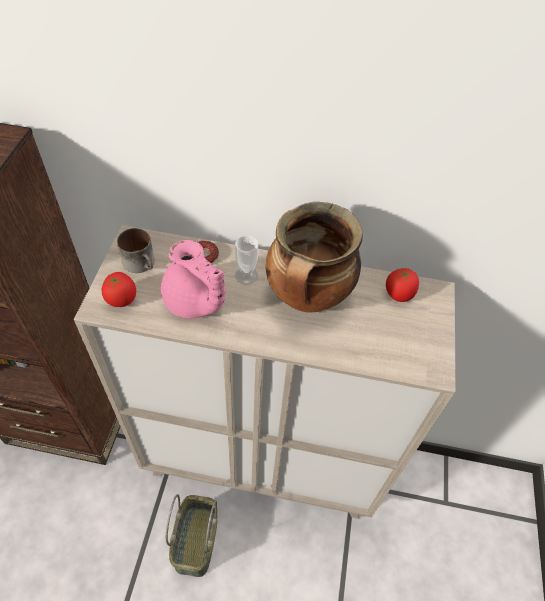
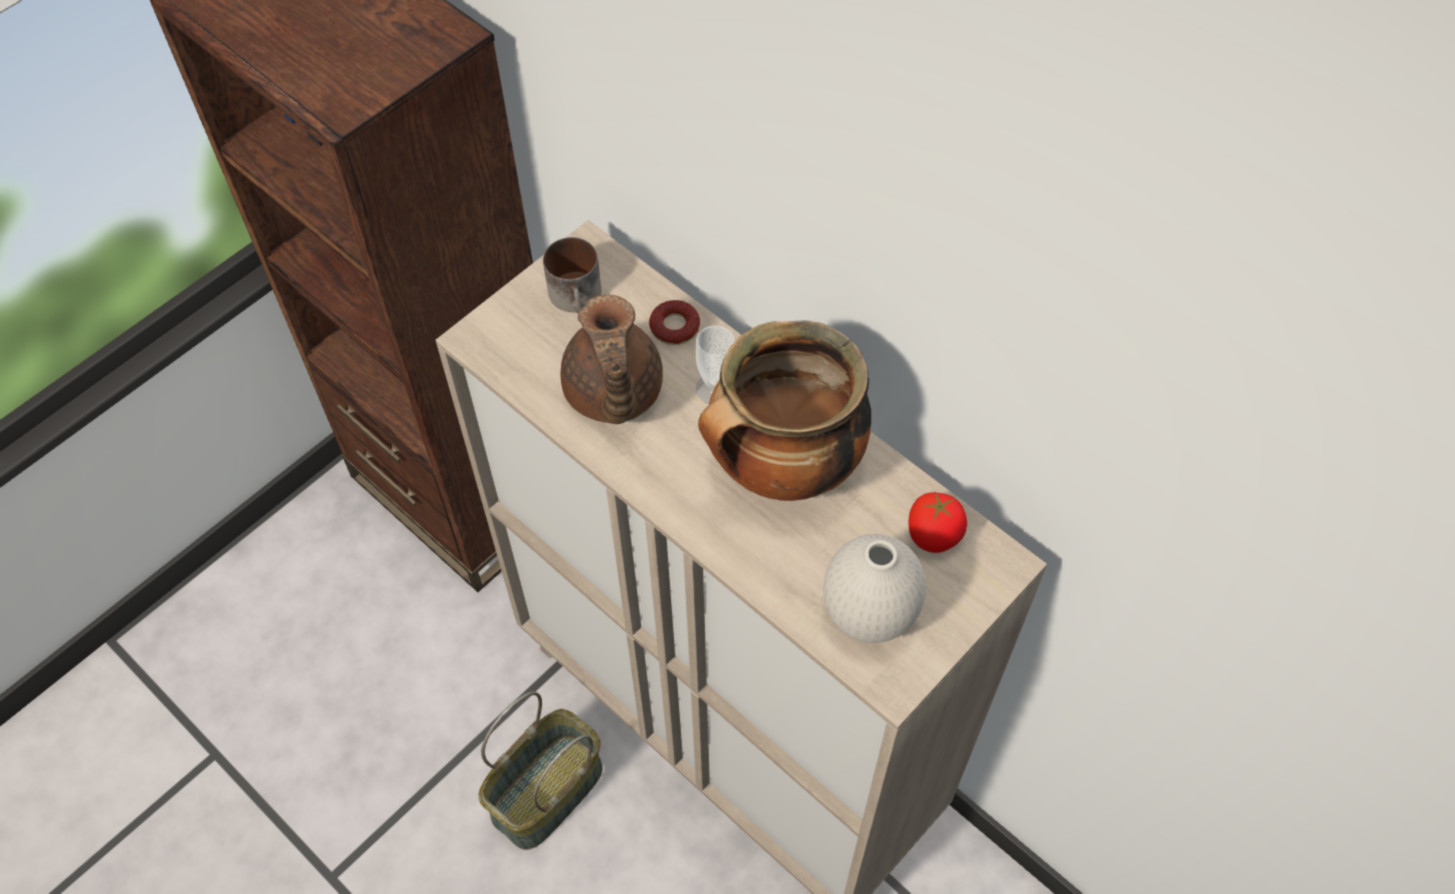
camera: 35 degrees right, 5 degrees up
tomato [102,272,136,307] -> none
pink teapot [161,240,225,318] -> brown teapot [561,295,663,424]
none -> white vase [823,534,926,643]

